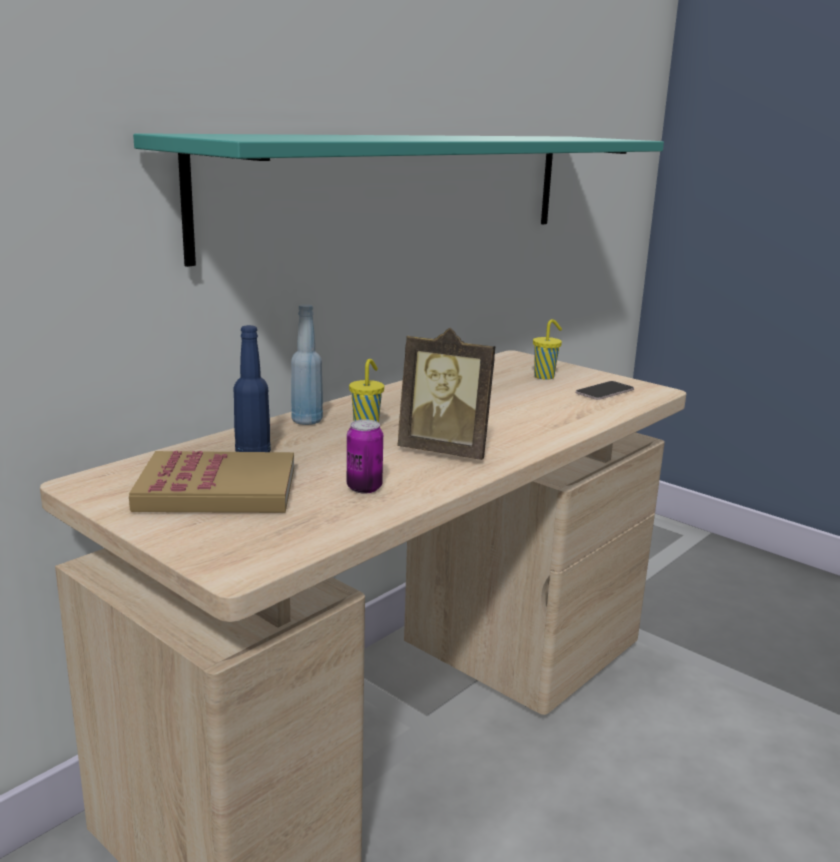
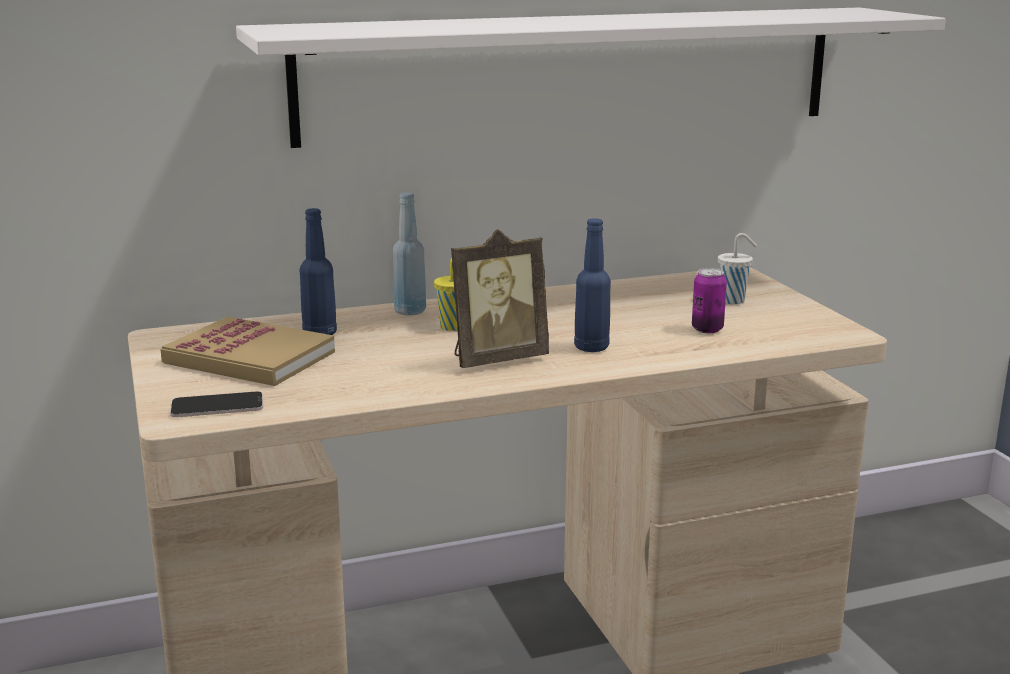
camera: 30 degrees right, 0 degrees up
turquoise shelf [133,133,664,267] -> white shelf [236,7,946,148]
can [347,419,383,494] -> can moved to [692,268,727,333]
picture frame [397,328,496,460] -> picture frame turned 75 degrees counterclockwise [451,229,549,368]
yellow cup [533,319,562,380] -> white cup [718,233,757,304]
phone [576,381,634,400] -> phone moved to [170,391,263,417]
none -> blue bottle [574,218,611,352]

